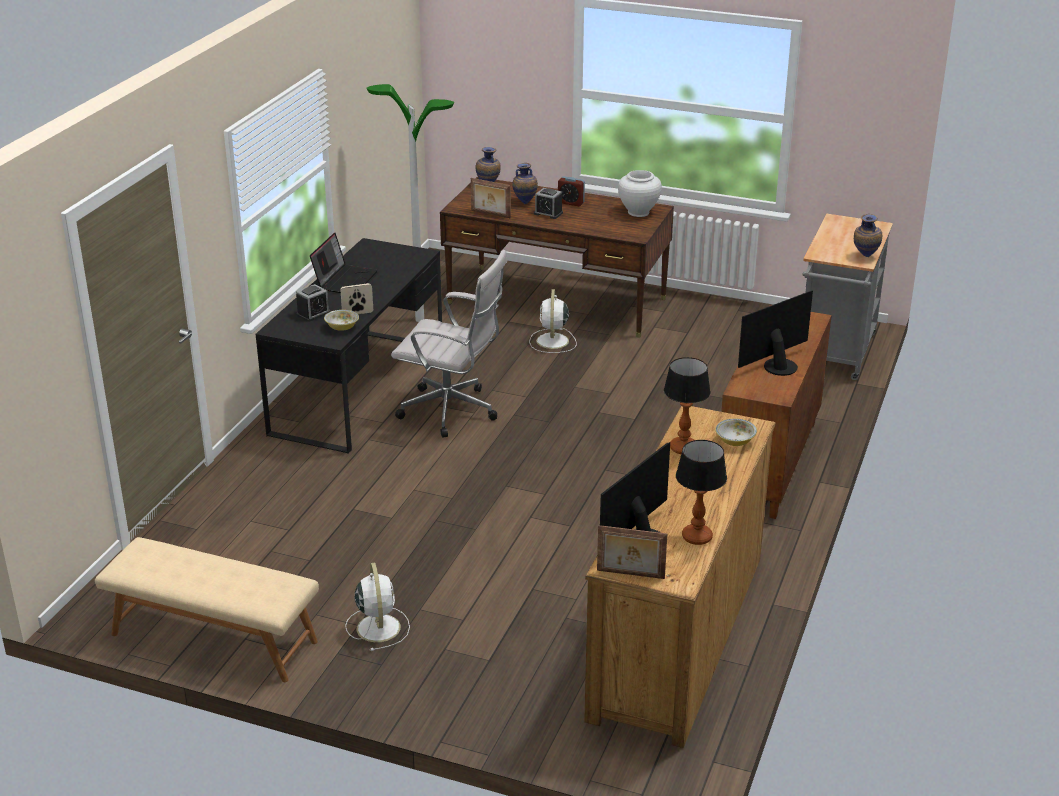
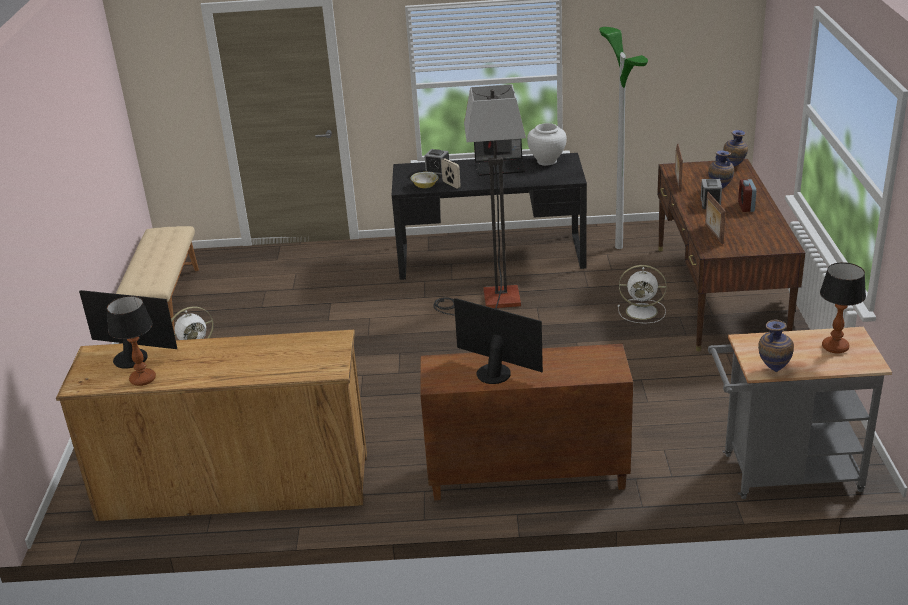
camera: 70 degrees right, 0 degrees up
white office chair [391,250,507,438] -> floor lamp [433,84,526,316]
white fan [529,289,577,353] -> white fan turned 150 degrees counterclockwise [618,265,666,324]
picture frame [597,525,667,579] -> picture frame moved to [705,192,726,245]
white vase [618,170,662,217] -> white vase moved to [527,123,567,166]
table lamp [664,357,711,454] -> table lamp moved to [820,262,866,354]
bowl [715,418,757,446] -> none

